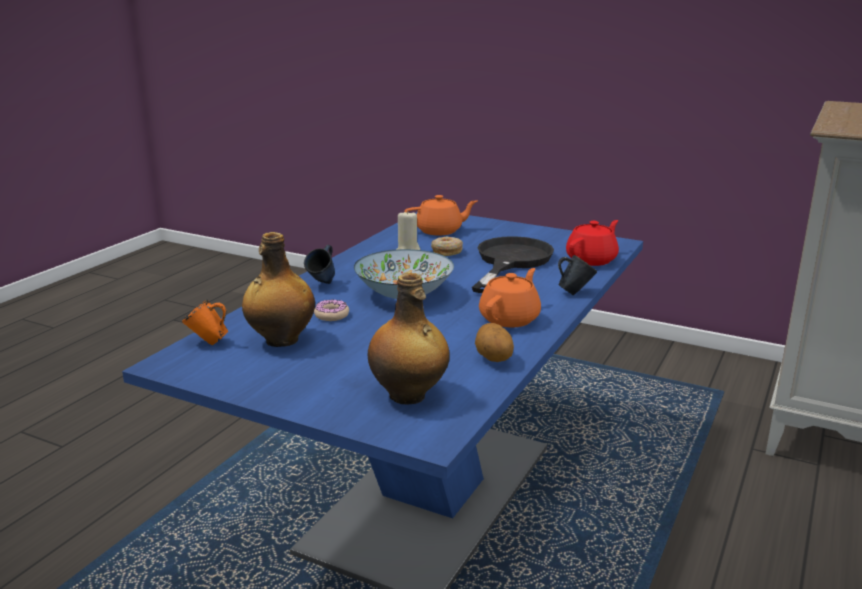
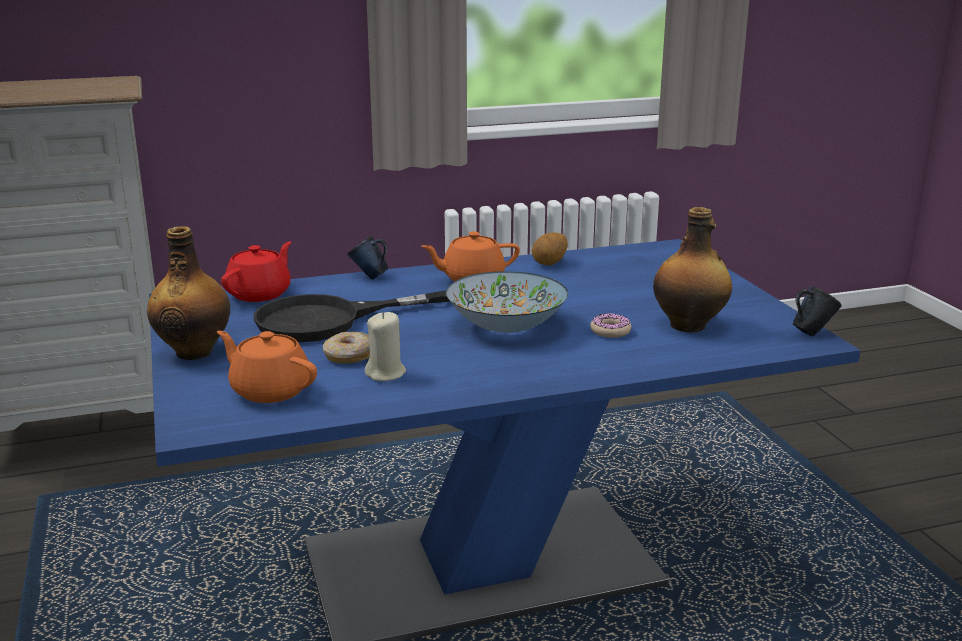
camera: 135 degrees left, 0 degrees up
orange mug [182,299,228,346] -> none
blue mug [304,245,335,284] -> blue mug moved to [793,286,842,337]
bottle [368,273,450,405] -> bottle moved to [147,226,230,360]
red teapot [566,220,619,266] -> red teapot turned 120 degrees clockwise [221,241,291,302]

